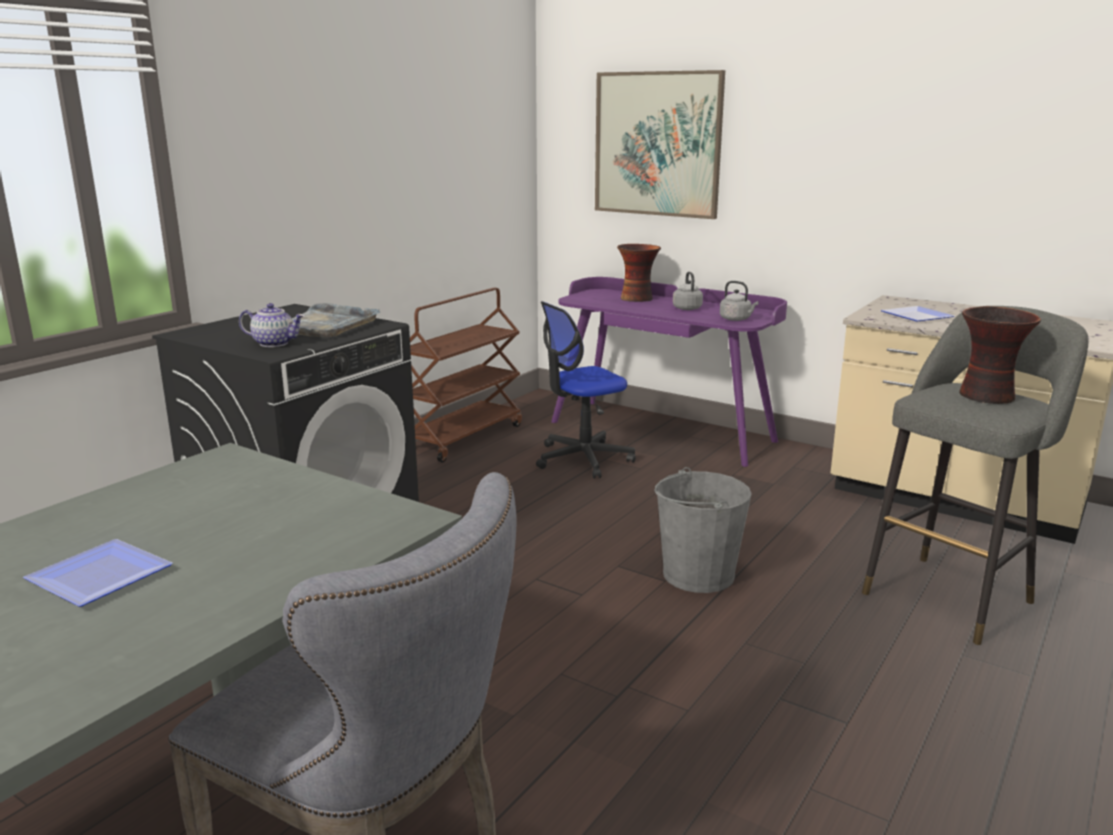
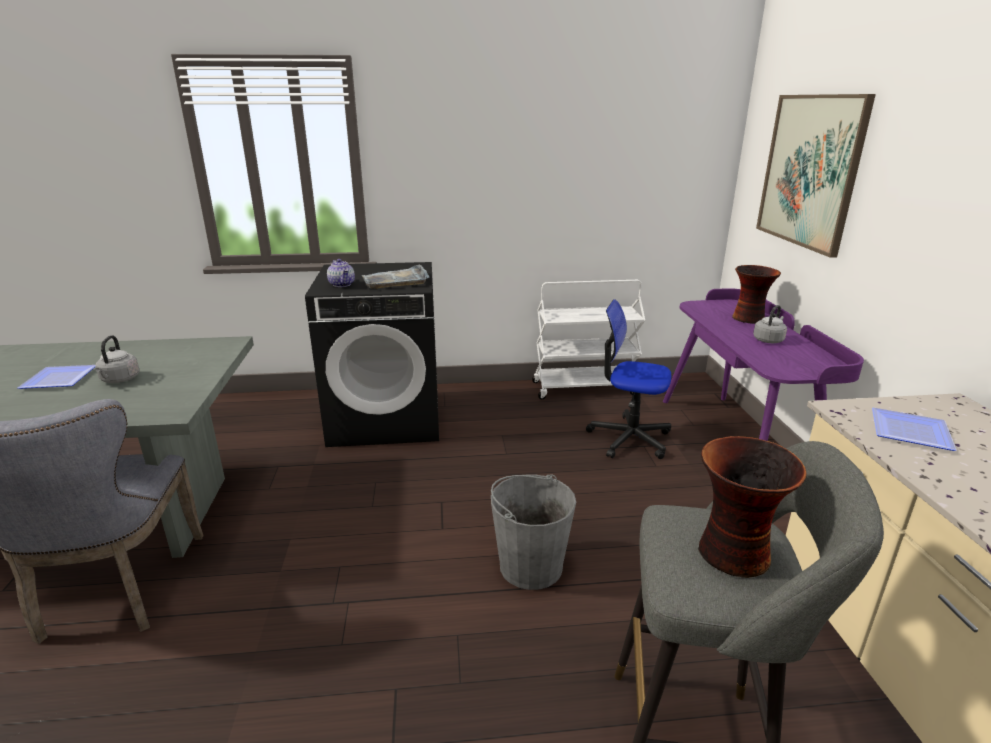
camera: 50 degrees right, 5 degrees up
brown cart [410,288,522,462] -> white cart [532,280,645,399]
grey kettle [720,281,759,321] -> grey kettle moved to [95,335,140,383]

